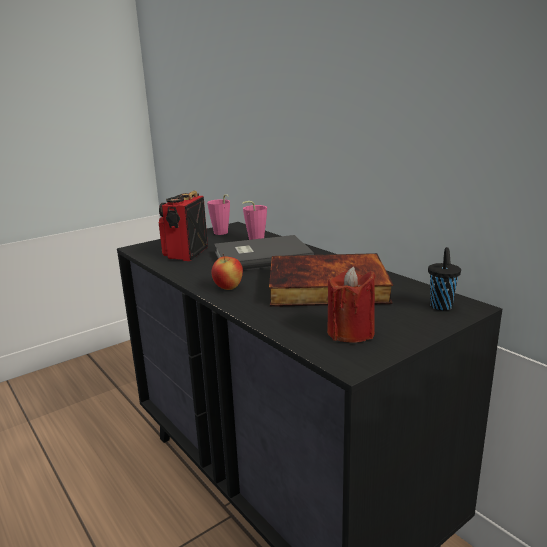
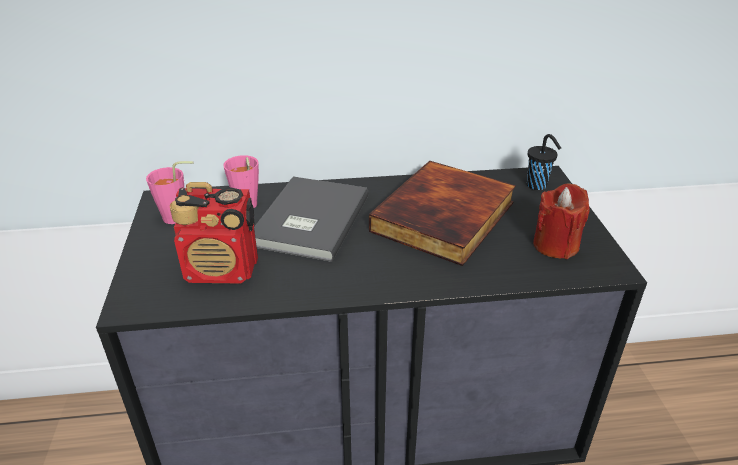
camera: 60 degrees left, 15 degrees up
radio [159,190,208,261] -> radio turned 45 degrees counterclockwise [170,182,258,284]
apple [212,254,243,290] -> none

